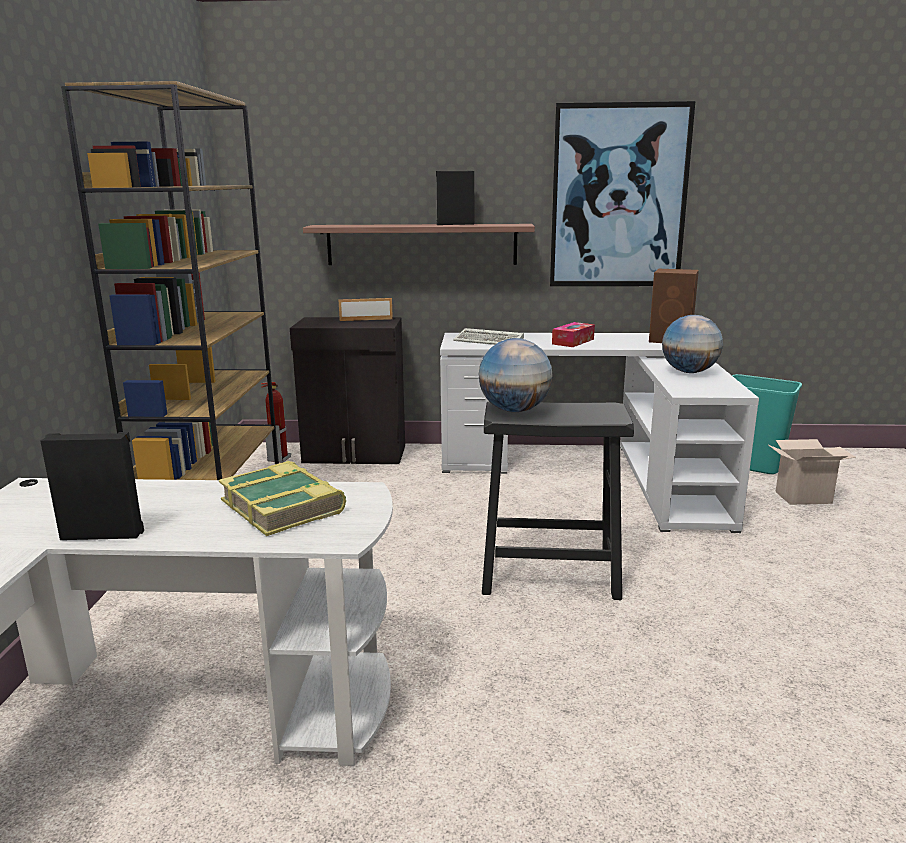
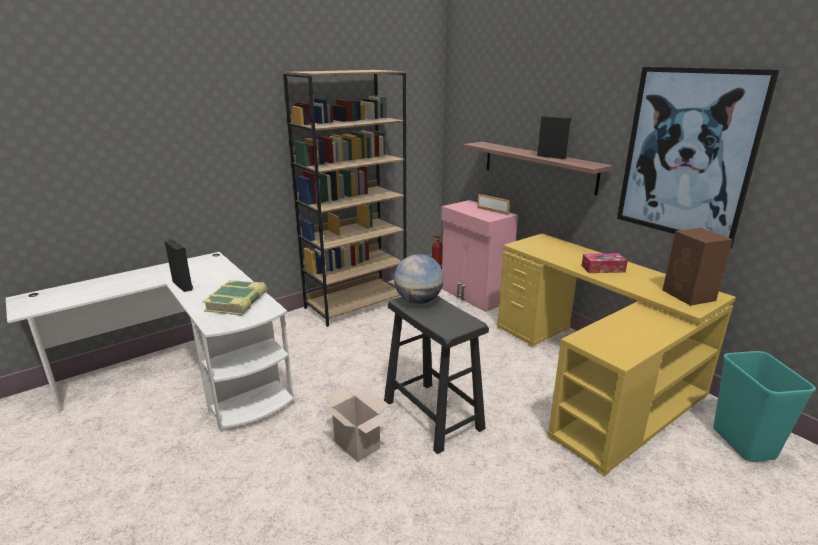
camera: 50 degrees right, 5 degrees up
black cabinet [290,317,405,464] -> pink cabinet [441,200,518,312]
white desk [440,333,759,533] -> yellow desk [497,233,736,477]
keyboard [453,328,524,345] -> none
globe [662,315,723,373] -> none
cardboard box [769,439,856,505] -> cardboard box moved to [322,386,389,462]

